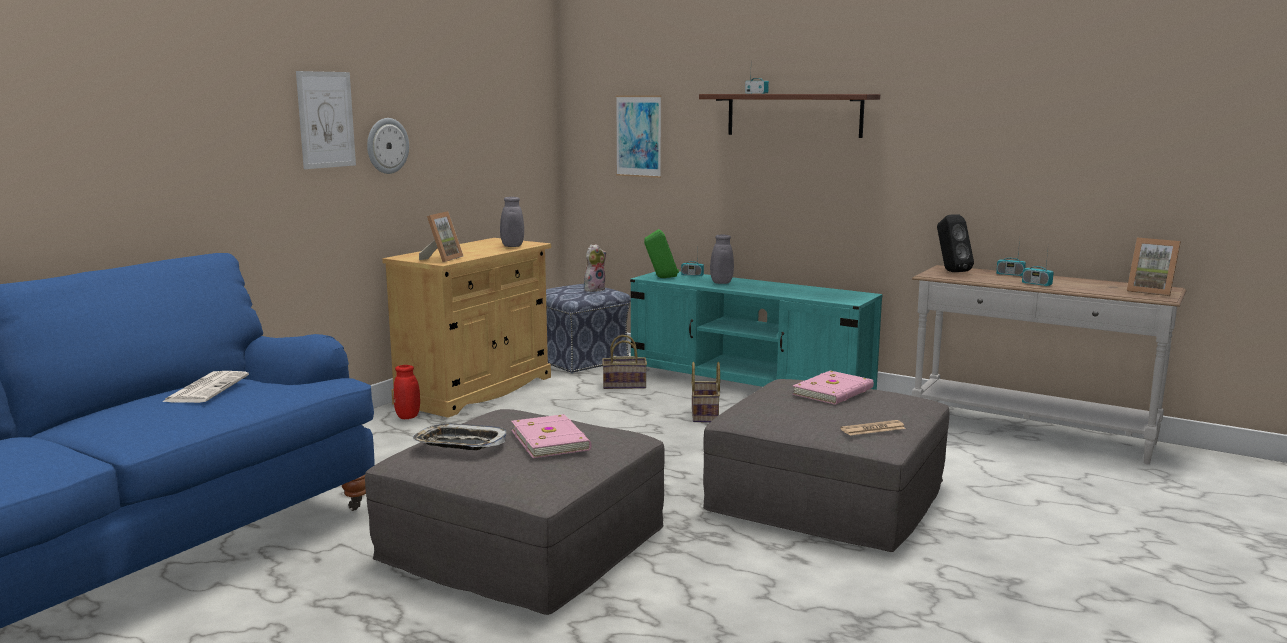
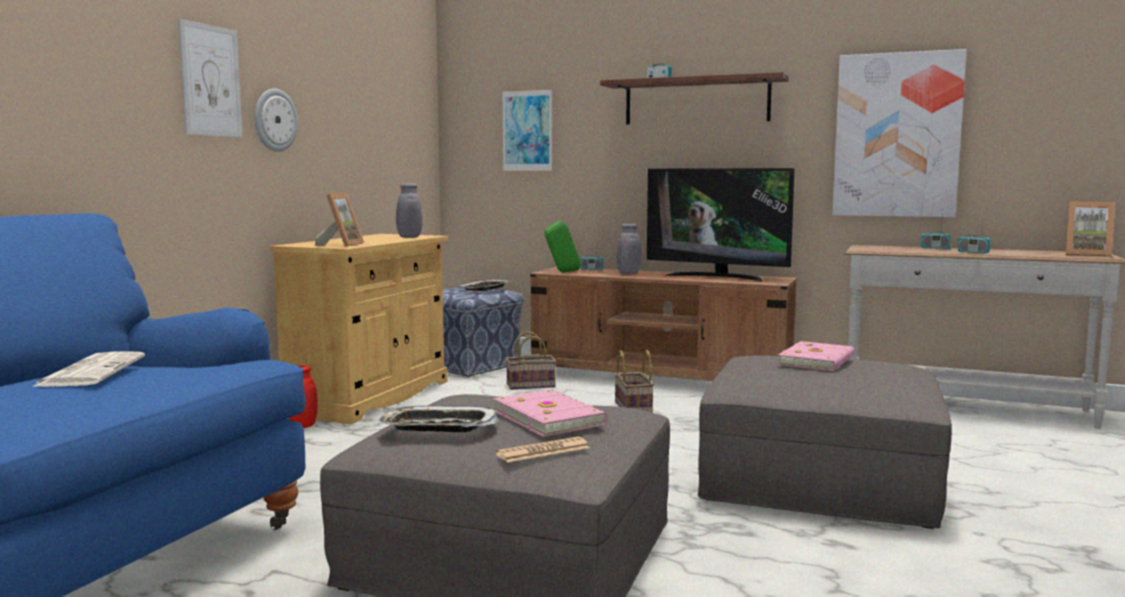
camera: 10 degrees left, 5 degrees down
plush toy [584,244,606,292] -> tray [458,280,511,291]
turquoise tv stand [630,271,882,390] -> brown tv stand [530,267,797,381]
newspaper [840,420,906,436] -> newspaper moved to [496,436,590,463]
black speaker [937,214,974,272] -> none
none -> television [647,168,795,282]
none -> picture [832,49,967,218]

